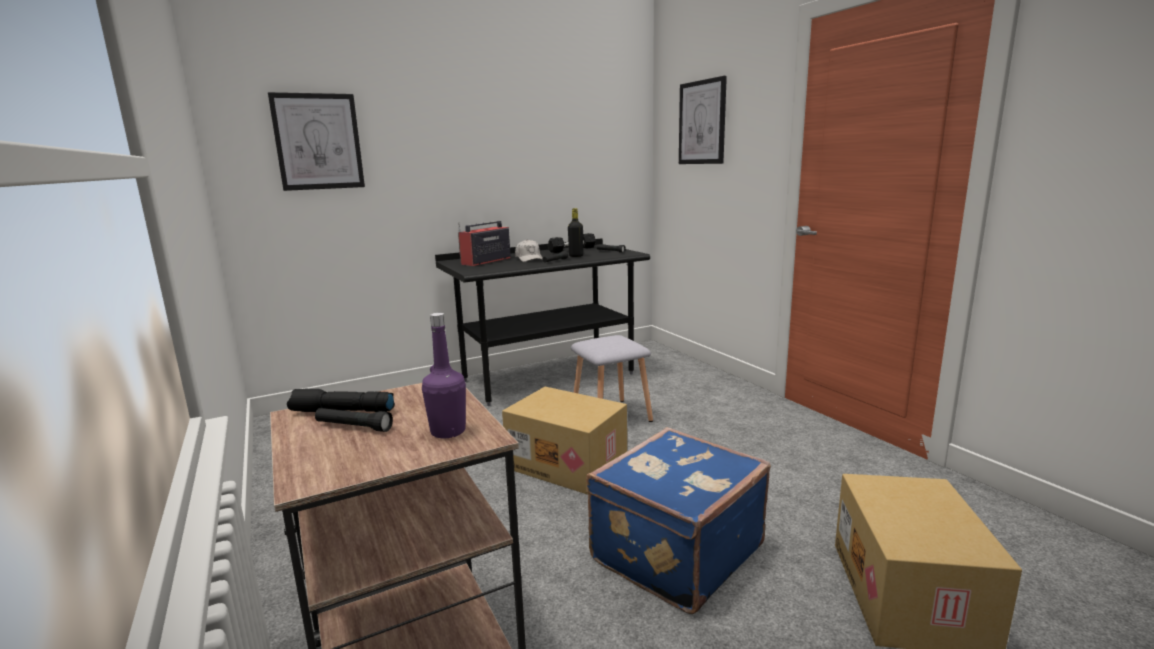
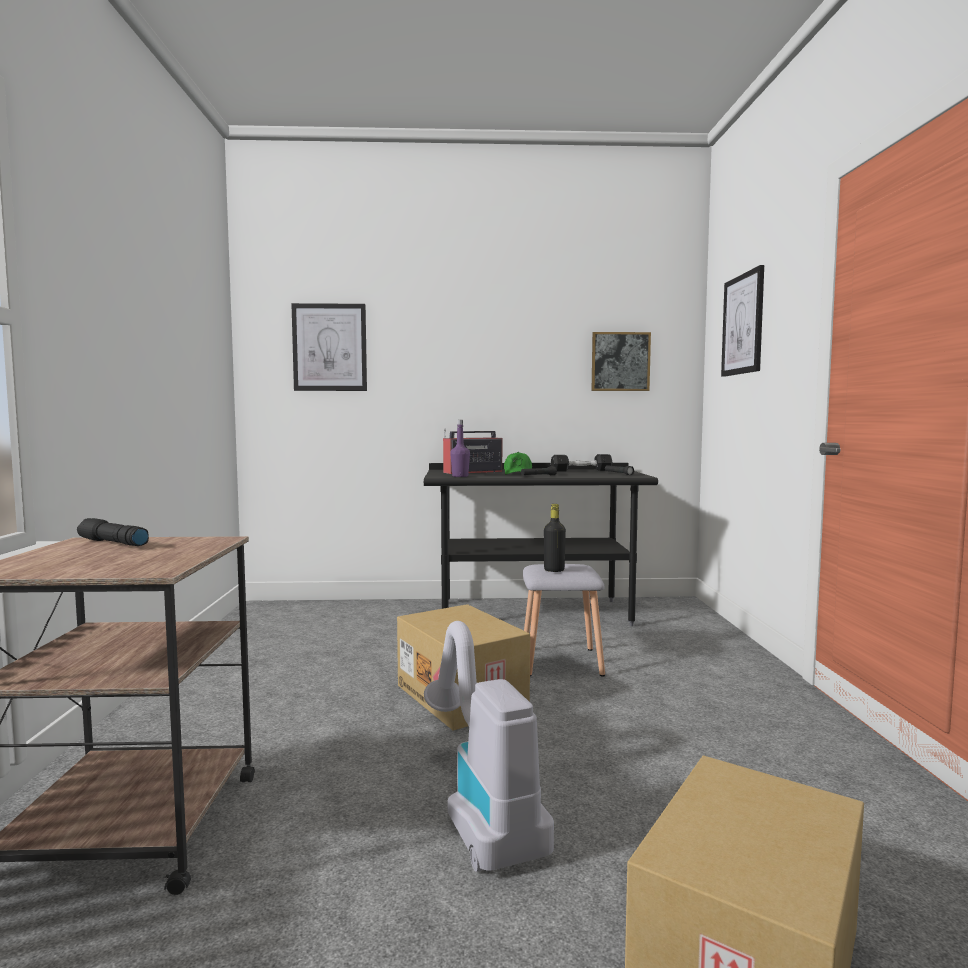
camera: 25 degrees right, 10 degrees down
black flashlight [315,408,393,432] -> none
purple bottle [422,313,466,438] -> purple bottle moved to [450,420,470,477]
white cap [515,239,543,262] -> green cap [504,452,532,475]
black bottle [568,208,583,257] -> black bottle moved to [544,504,566,572]
blue suitcase [586,427,771,614] -> vacuum cleaner [424,621,554,872]
none -> picture [592,332,651,391]

